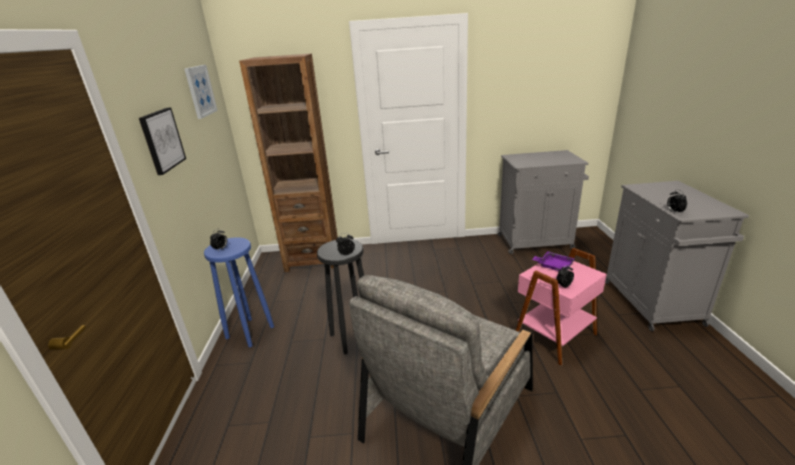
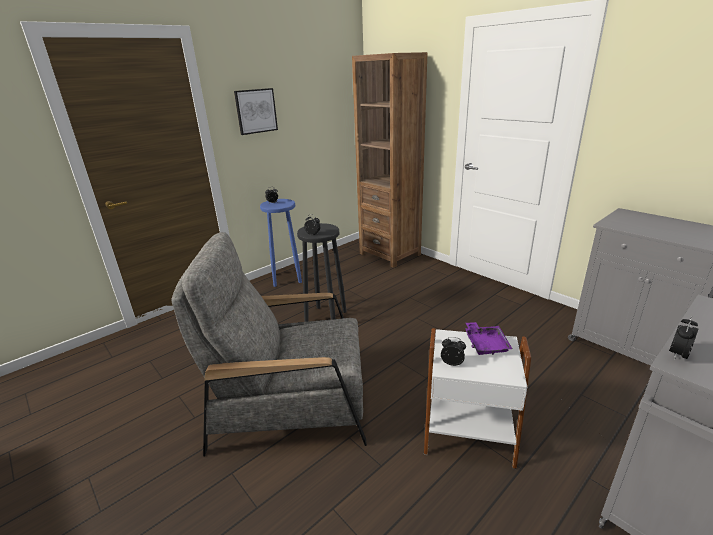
camera: 50 degrees right, 0 degrees up
picture [184,65,218,119] -> none
pink side table [516,248,607,366] -> white side table [424,328,531,469]

